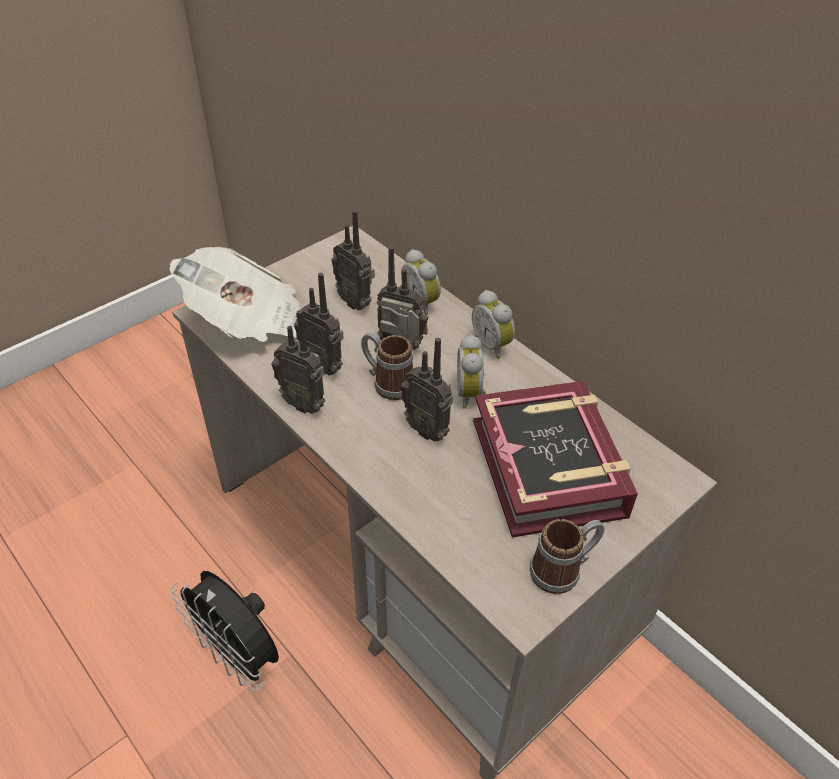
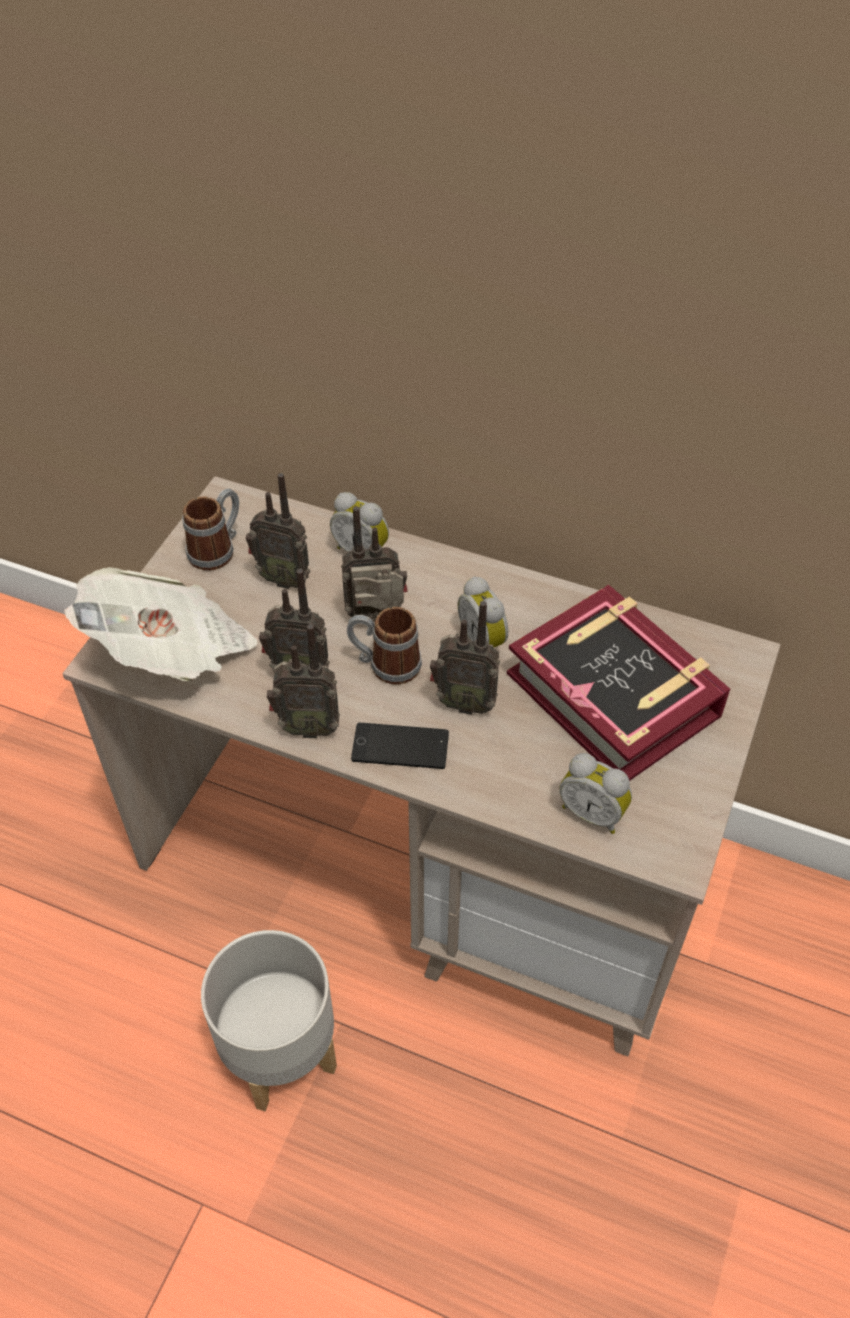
camera: 25 degrees left, 5 degrees up
black fan [171,571,279,691] -> grey planter [201,930,337,1111]
alarm clock [472,290,515,359] -> alarm clock moved to [560,753,632,834]
mug [530,519,605,594] -> mug moved to [182,488,239,571]
none -> phone [351,723,449,769]

